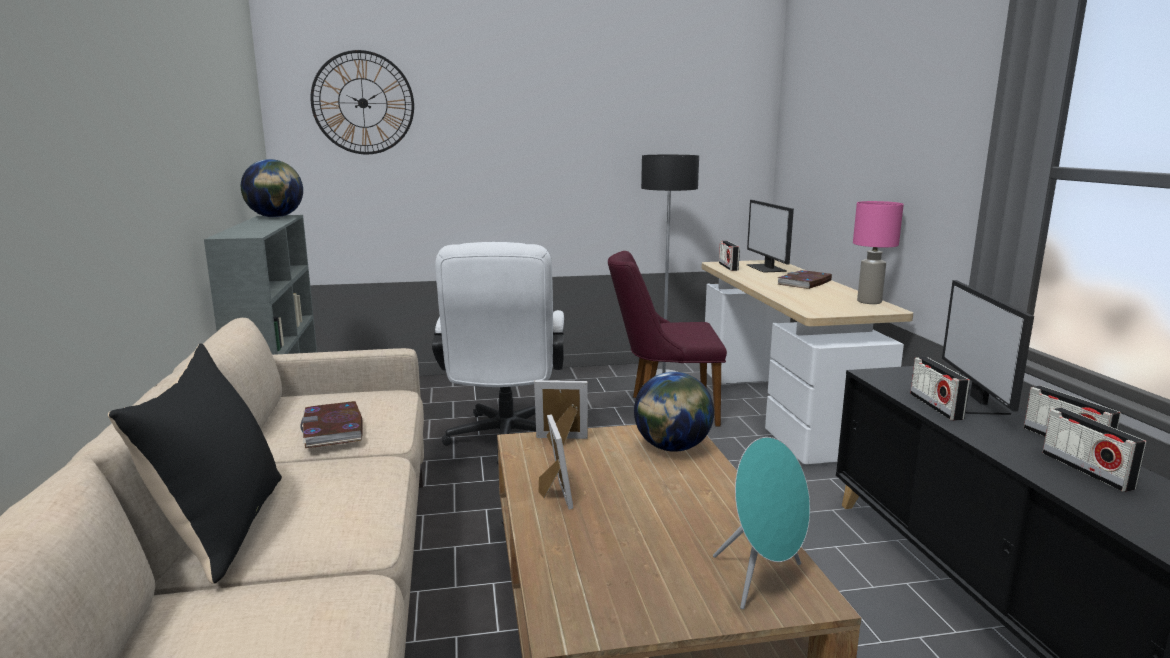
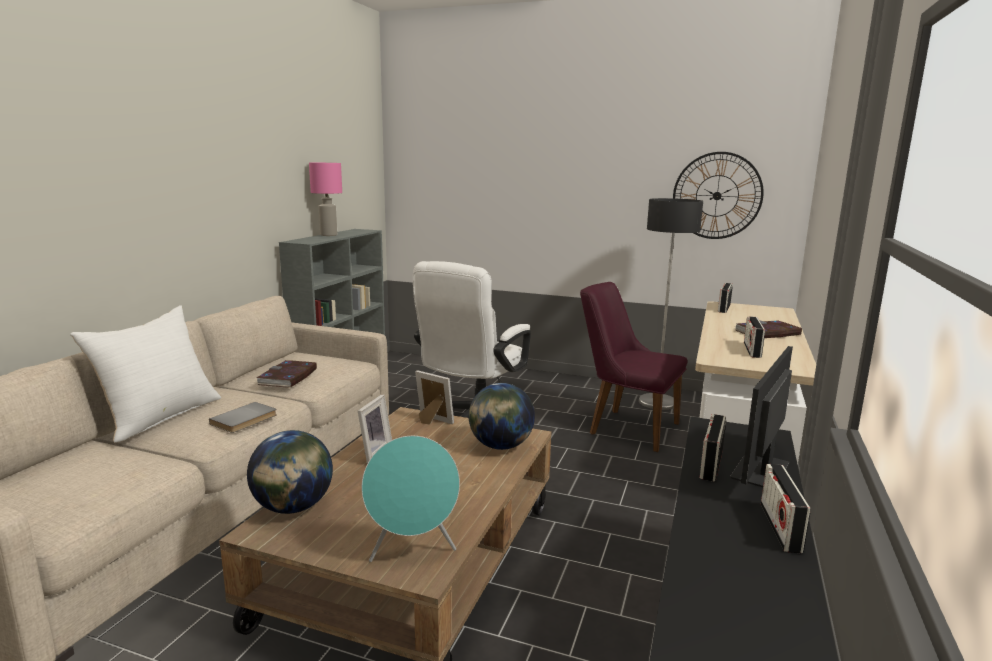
camera: 30 degrees right, 0 degrees up
black pillow [108,344,282,584] -> white pillow [70,305,221,443]
globe [241,159,303,218] -> globe moved to [247,430,333,514]
wall clock [310,50,414,155] -> wall clock moved to [673,152,764,239]
monitor [747,200,794,273] -> none
pink table lamp [853,201,904,304] -> pink table lamp moved to [309,163,342,236]
radio [1042,408,1146,492] -> radio moved to [744,316,765,358]
none -> grey book [209,402,277,433]

